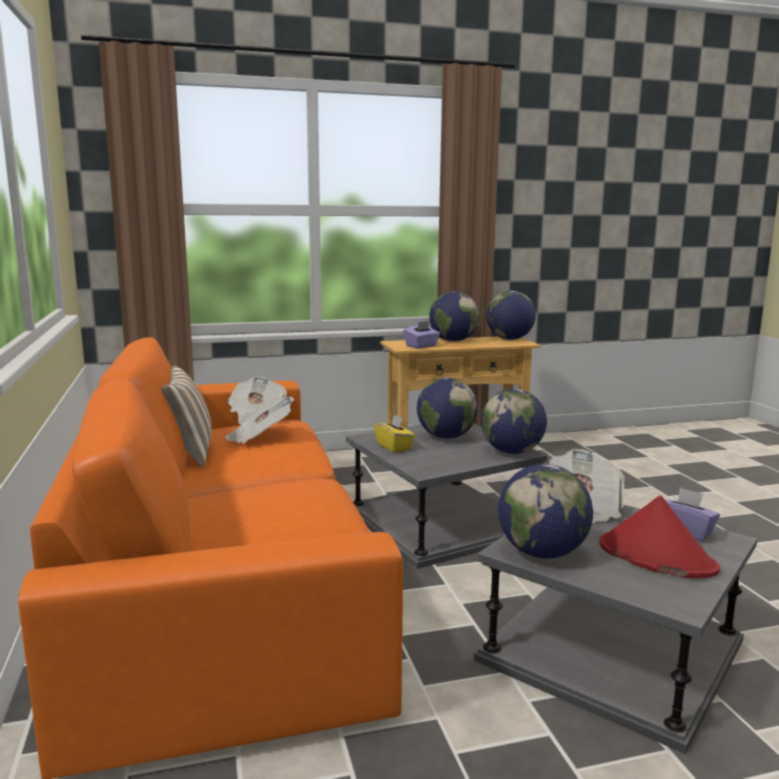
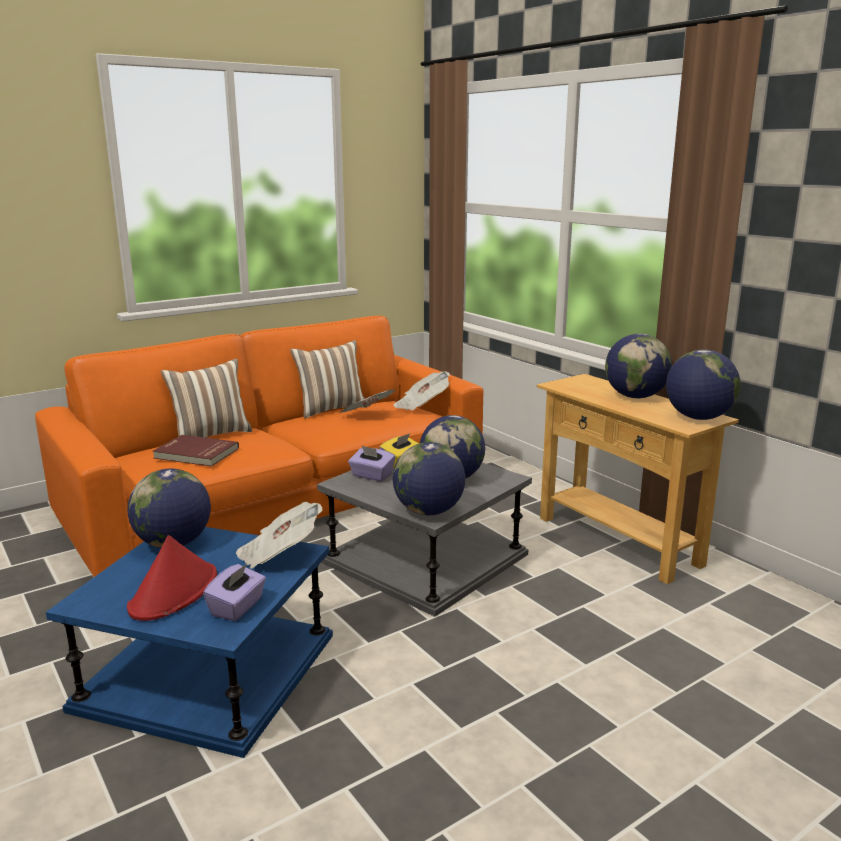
camera: 70 degrees right, 5 degrees up
purple tissue box [403,321,440,348] -> purple tissue box moved to [348,446,395,481]
grey side table [474,505,757,754] -> blue side table [46,527,333,758]
none -> red book [153,435,239,467]
none -> pillow [161,359,252,438]

